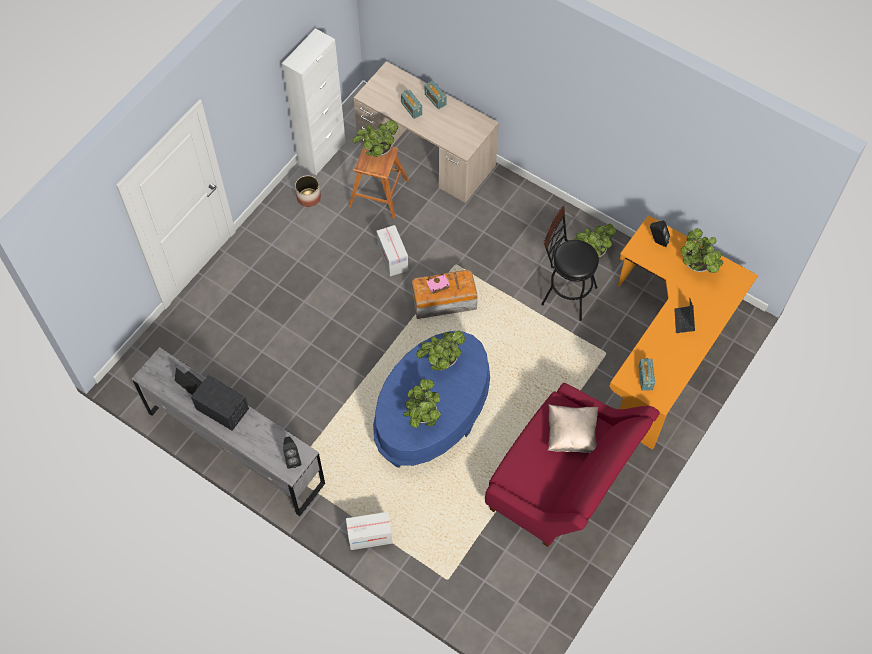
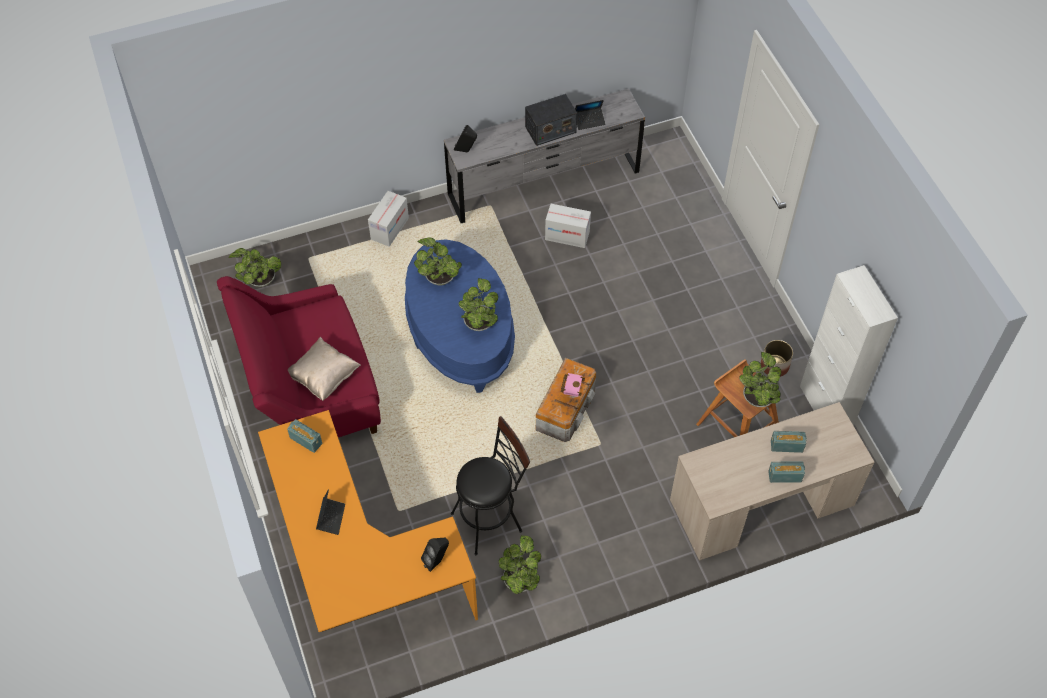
camera: 125 degrees right, 5 degrees down
cardboard box [377,225,408,276] -> cardboard box moved to [545,204,591,248]
laptop [674,297,695,333] -> laptop turned 60 degrees clockwise [316,489,345,535]
potted plant [681,229,723,273] -> potted plant moved to [229,248,281,287]

